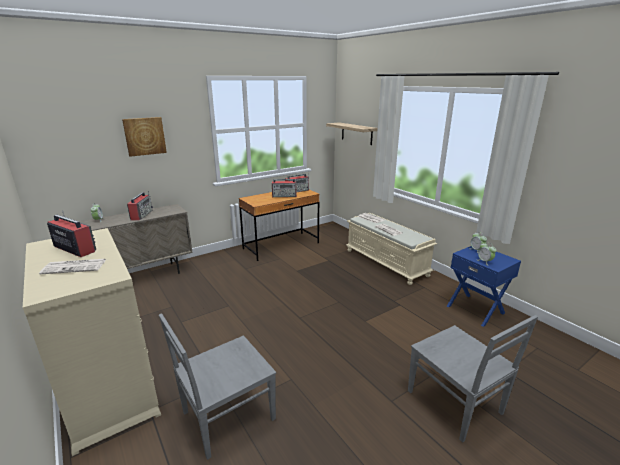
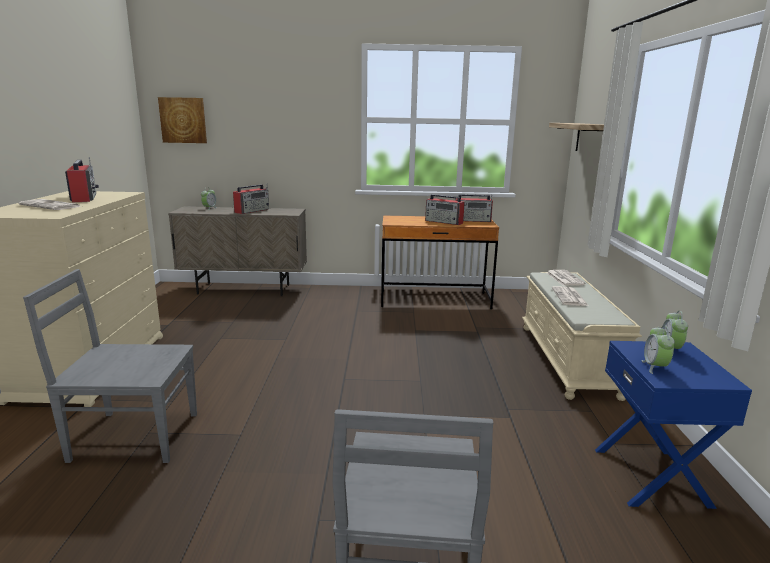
camera: 35 degrees right, 5 degrees down
picture [122,117,167,157] -> picture moved to [158,97,207,143]

